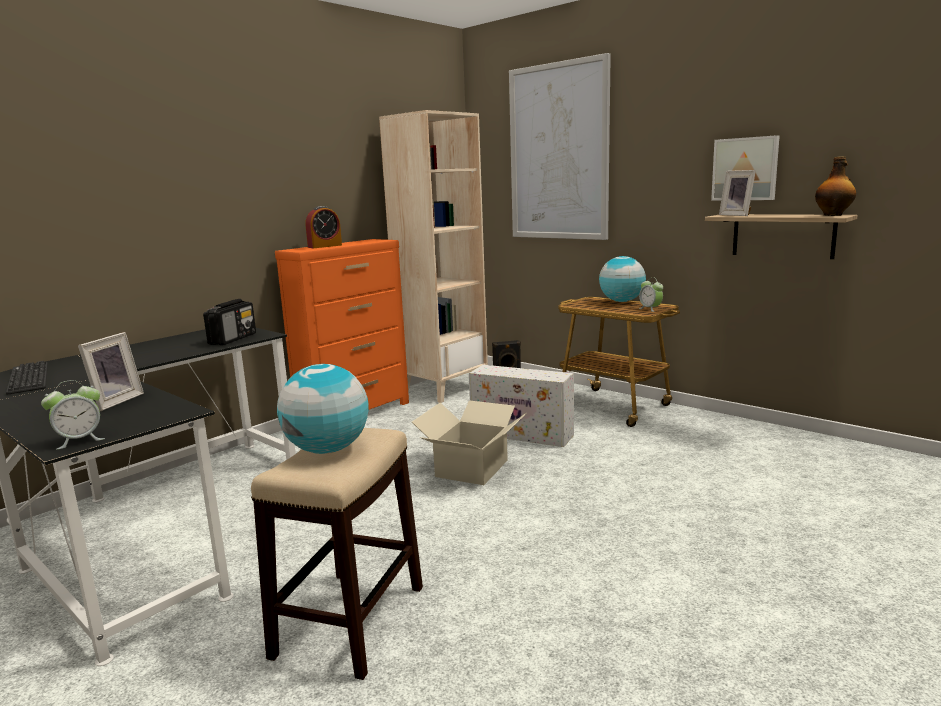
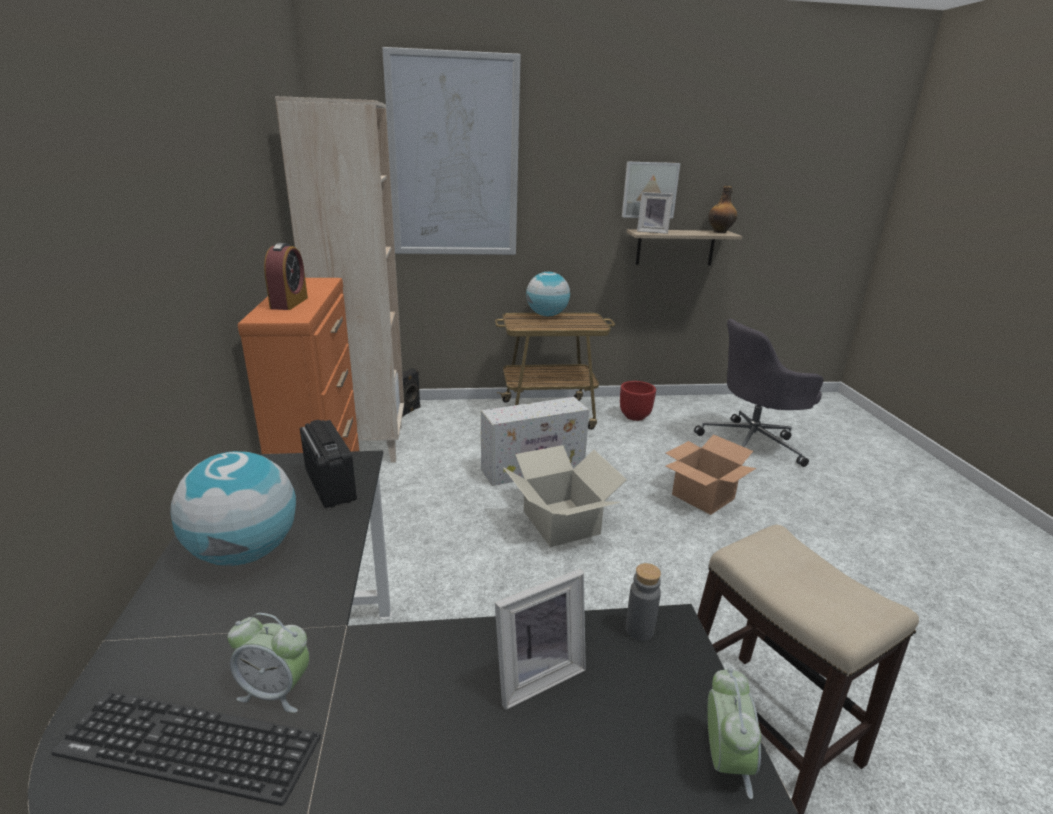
camera: 50 degrees left, 10 degrees up
picture frame [78,332,144,411] -> picture frame turned 90 degrees clockwise [495,569,586,710]
globe [277,364,369,454] -> globe moved to [170,451,296,566]
alarm clock [639,277,663,312] -> alarm clock moved to [227,613,309,713]
none -> red planter [620,381,656,421]
none -> grey bottle [625,563,661,641]
none -> cardboard box [665,434,756,515]
none -> grey office chair [694,319,823,467]

